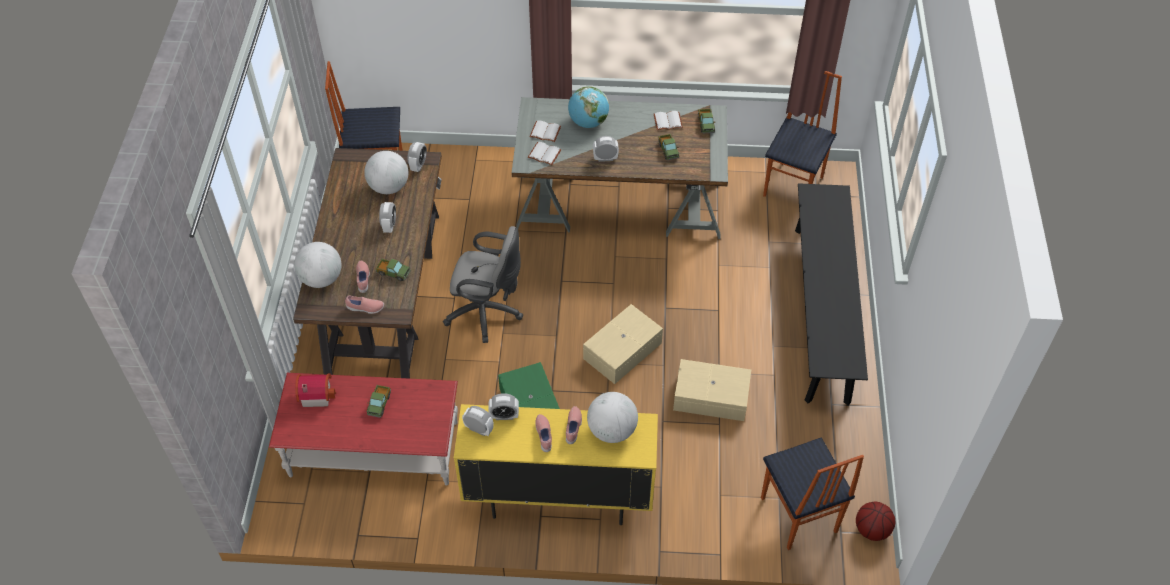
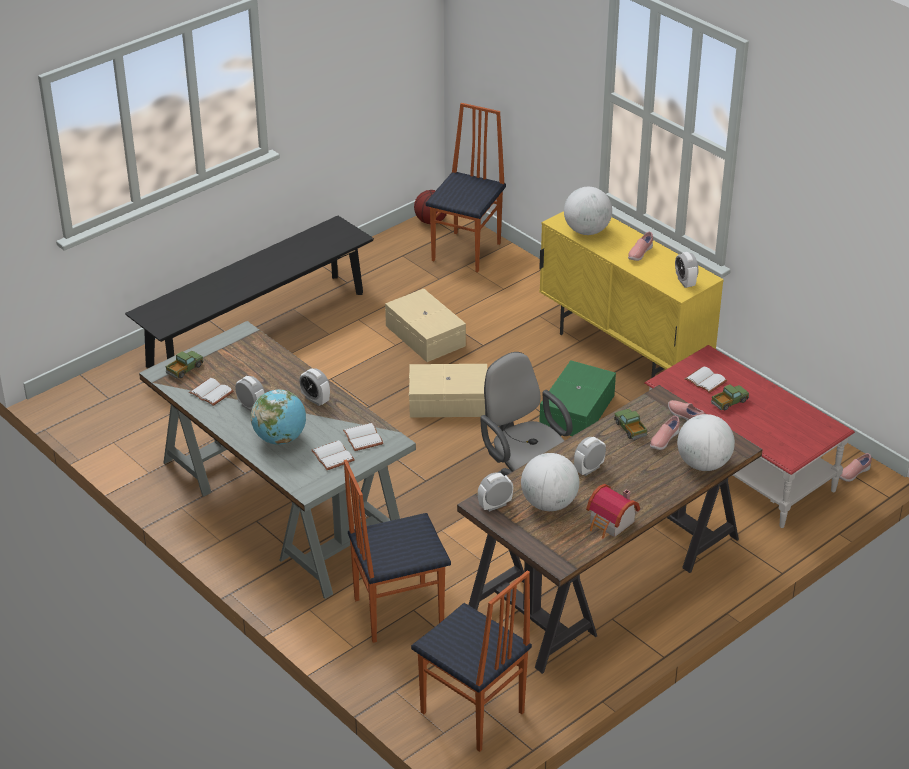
camera: 135 degrees left, 15 degrees down
toy house [295,373,336,407] -> toy house moved to [586,484,640,539]
alarm clock [488,393,519,420] -> alarm clock moved to [235,376,265,411]
pink shoe [566,406,582,444] -> pink shoe moved to [839,453,872,482]
toy truck [658,134,679,160] -> none
chair [763,71,842,197] -> chair moved to [344,460,451,643]
none -> white book [684,366,728,393]

